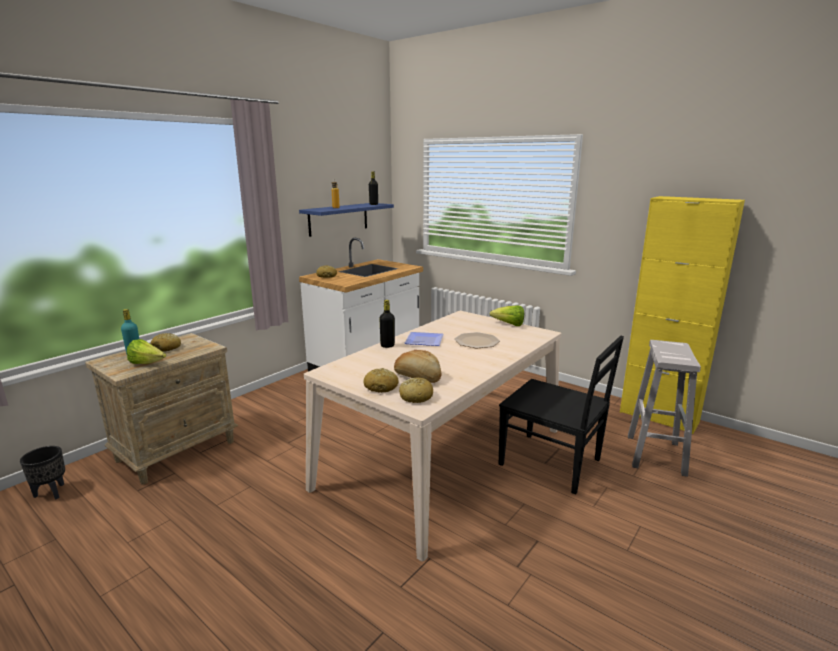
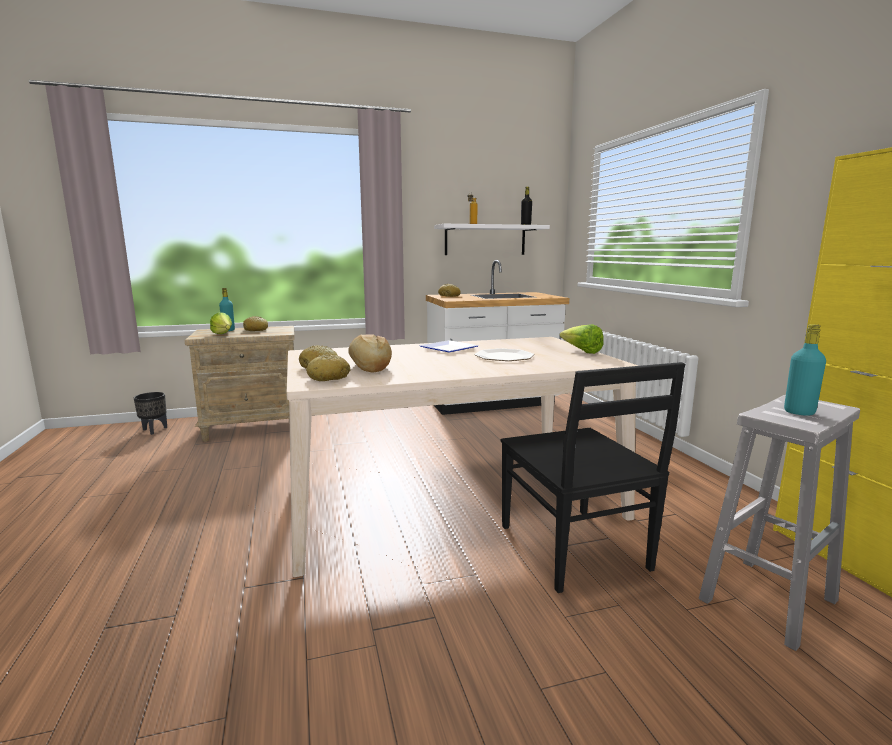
camera: 35 degrees right, 5 degrees down
blue shelf [299,203,394,237] -> white shelf [434,224,550,255]
black bottle [379,300,395,348] -> none
none -> turquoise bottle [784,324,826,416]

